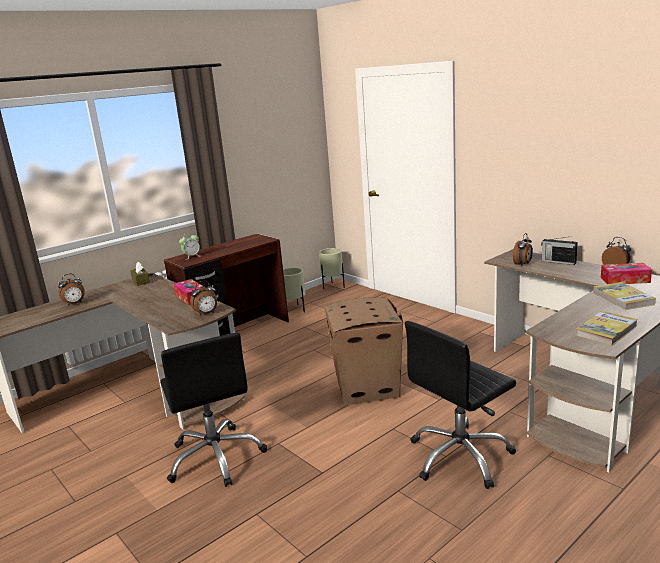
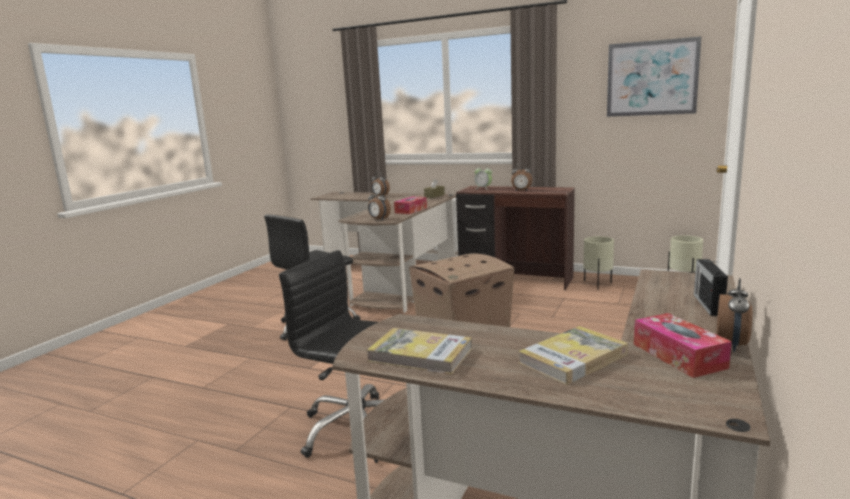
camera: 65 degrees right, 5 degrees down
alarm clock [513,233,533,267] -> alarm clock moved to [511,163,532,191]
none -> picture [607,36,701,117]

